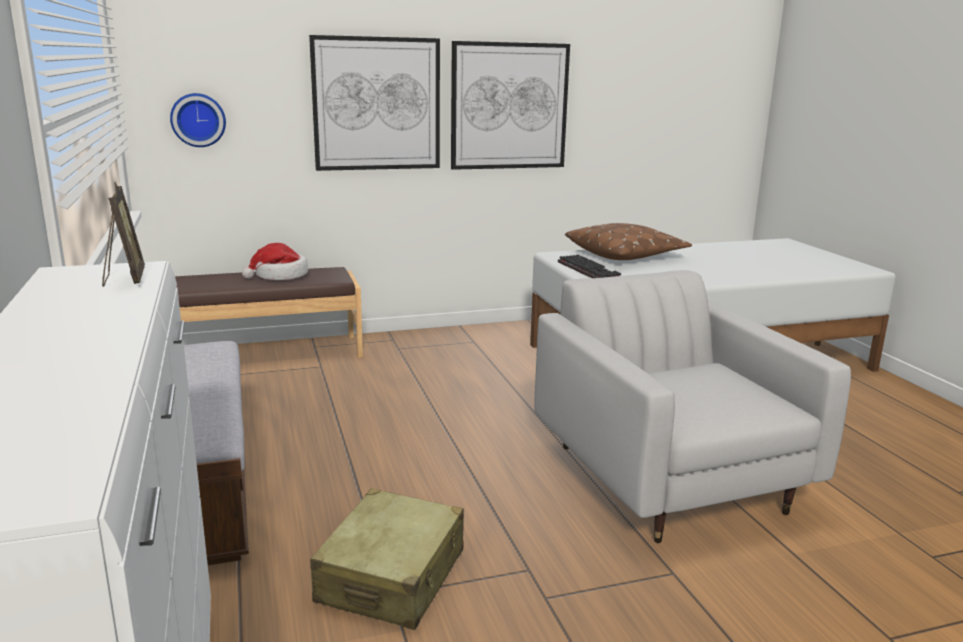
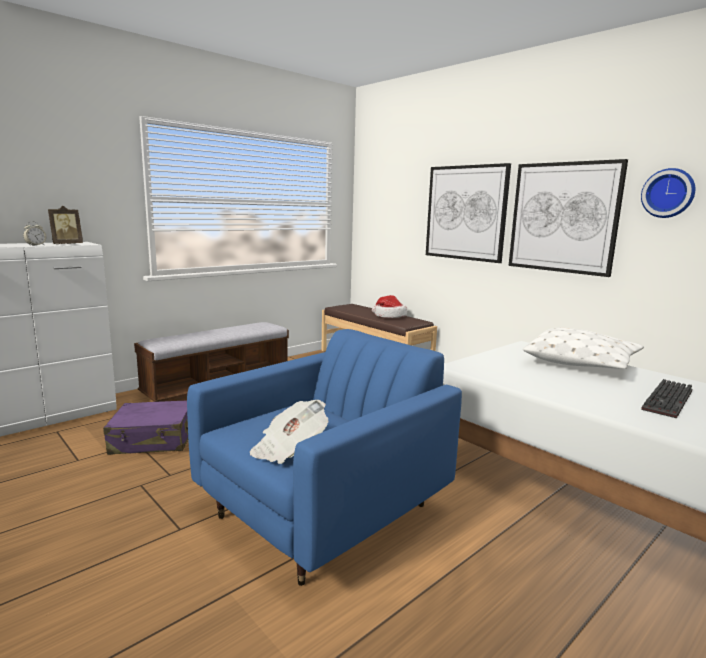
camera: 65 degrees right, 5 degrees down
wall clock [170,93,226,147] -> wall clock moved to [641,168,695,218]
beige suitcase [310,489,464,630] -> purple suitcase [103,400,188,455]
white armchair [534,270,851,543] -> blue armchair [187,329,462,586]
keyboard [558,254,621,278] -> keyboard moved to [641,379,692,418]
brown pillow [565,223,692,260] -> white pillow [523,328,644,369]
none -> alarm clock [23,221,46,246]
none -> newspaper [250,400,329,464]

